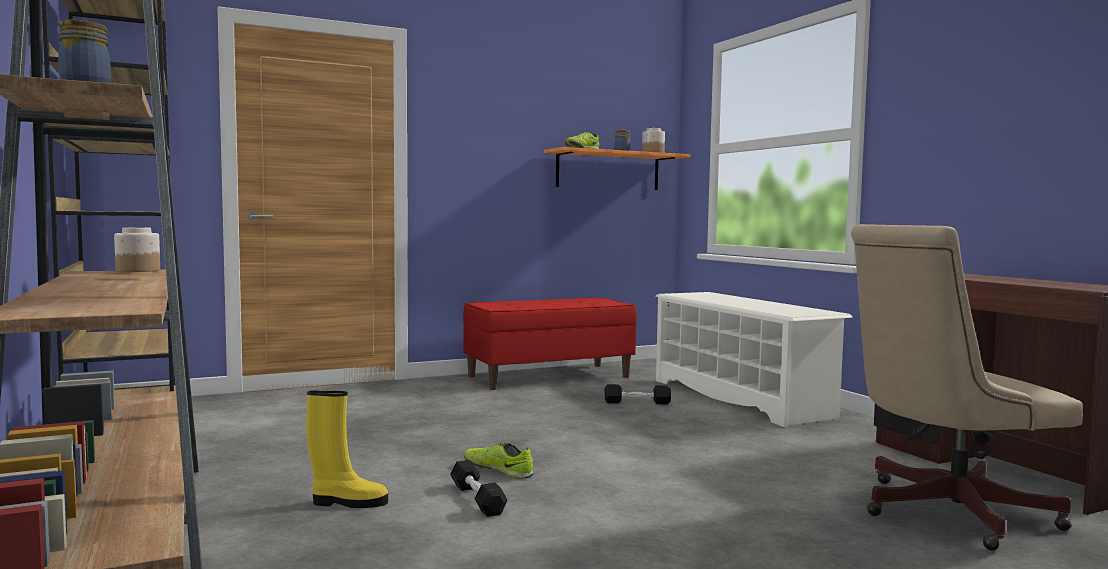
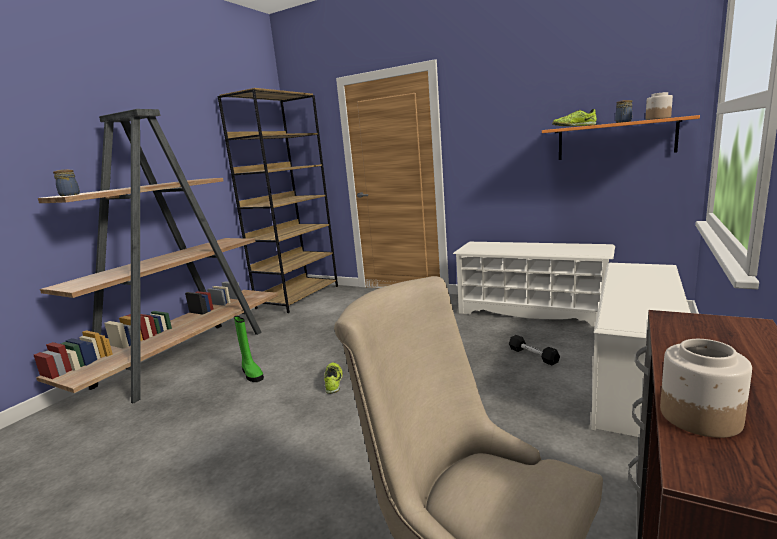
camera: 55 degrees right, 10 degrees up
jar [114,227,160,272] -> jar moved to [660,339,752,438]
yellow boot [306,391,388,508] -> green boot [234,316,264,382]
black dumbbell [450,460,508,517] -> none
red bench [463,297,637,390] -> white shoe rack [453,242,615,327]

